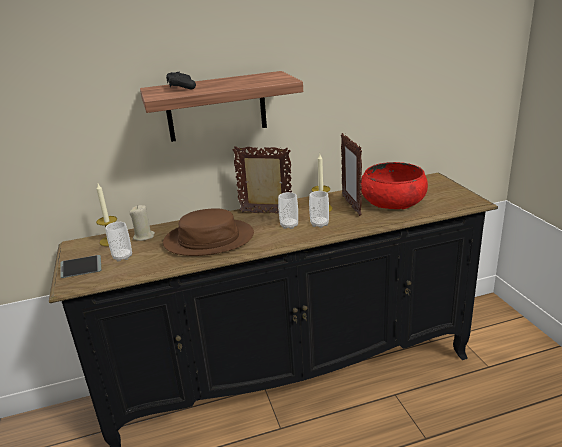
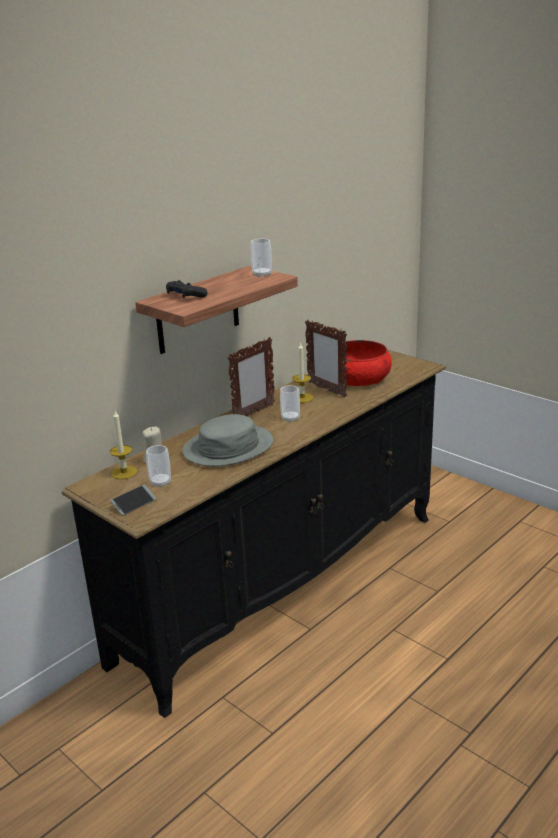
camera: 30 degrees left, 0 degrees up
brown hat [163,209,254,256] -> grey hat [182,414,273,466]
picture frame [232,146,292,214] -> picture frame turned 150 degrees clockwise [228,337,275,417]
cup [309,191,329,228] -> cup moved to [251,238,272,277]

